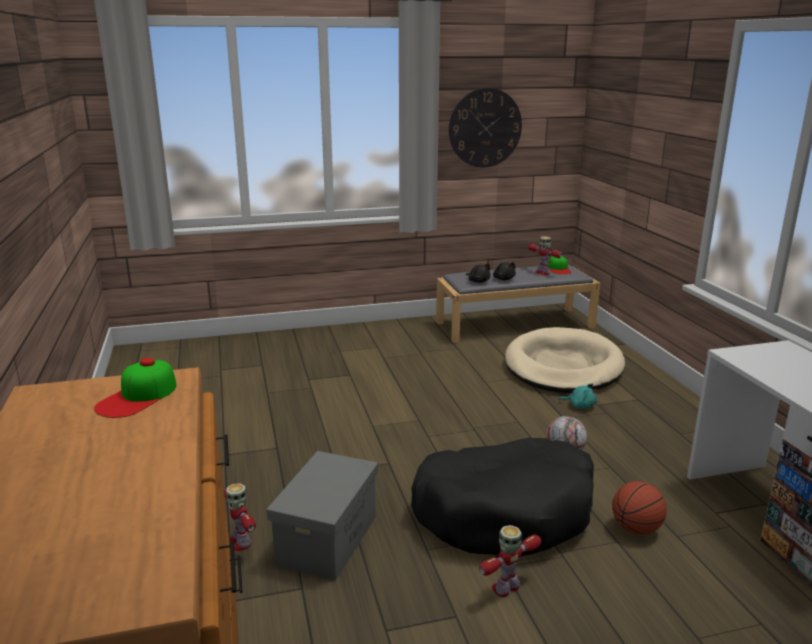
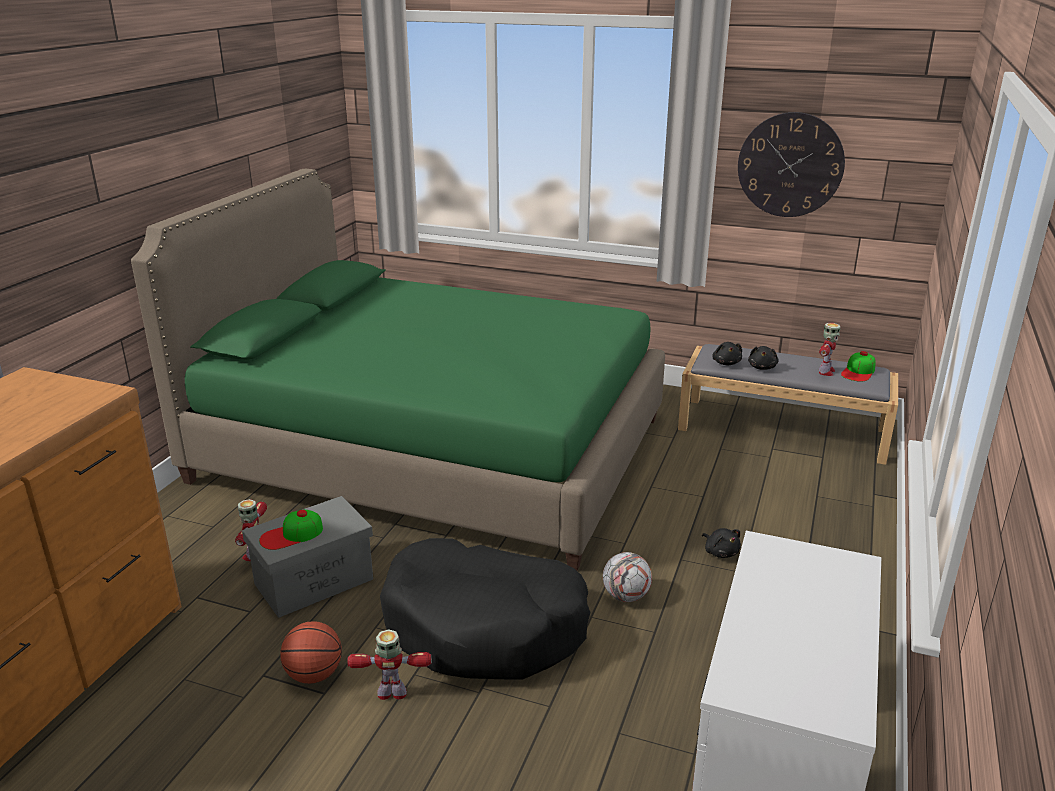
camera: 35 degrees right, 5 degrees up
cap [94,358,177,418] -> cap moved to [259,510,323,550]
beige dog bed [505,327,625,393] -> none
toy robot [528,236,562,276] -> toy robot turned 150 degrees counterclockwise [819,323,841,376]
turquoise plush toy [559,383,597,408] -> black plush toy [702,528,741,558]
basketball [612,481,667,535] -> basketball moved to [280,621,342,684]
none -> green bed [131,169,665,571]

